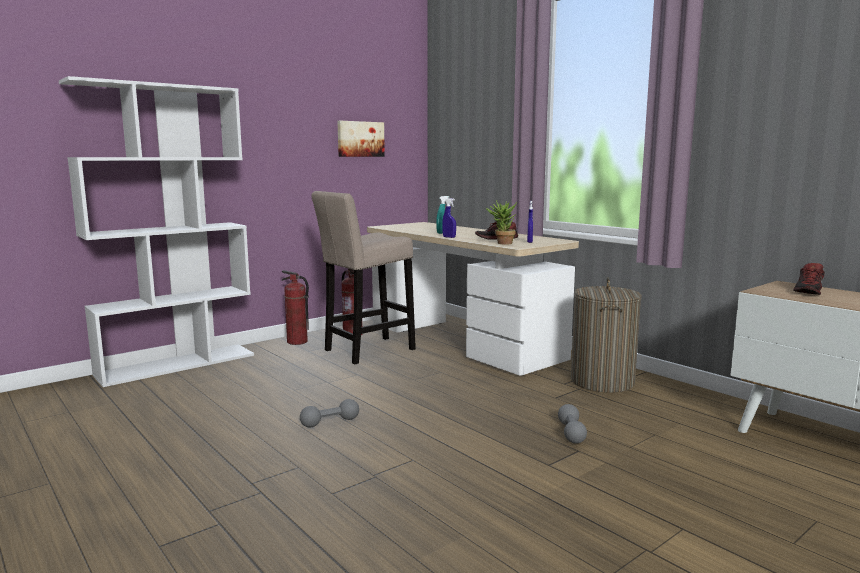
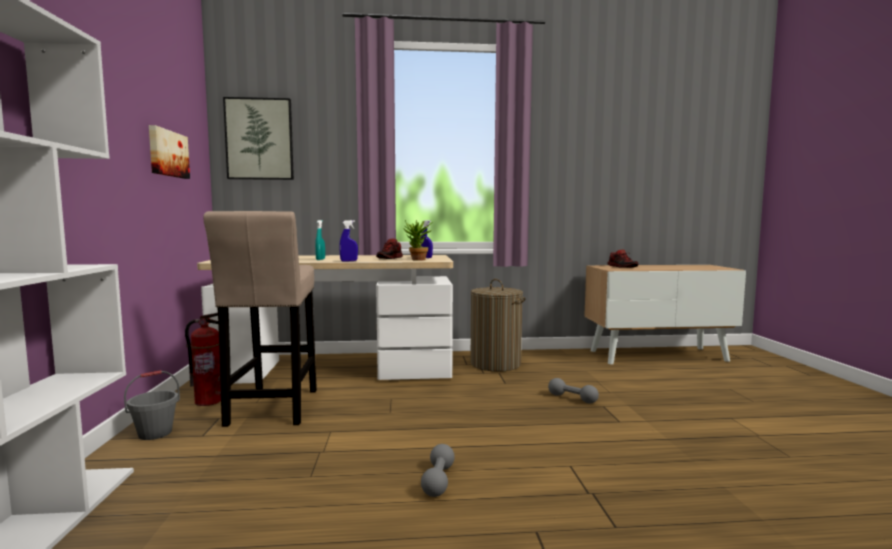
camera: 55 degrees left, 5 degrees down
fire extinguisher [282,270,309,345] -> grey bucket [124,370,180,440]
none -> picture [223,97,294,180]

